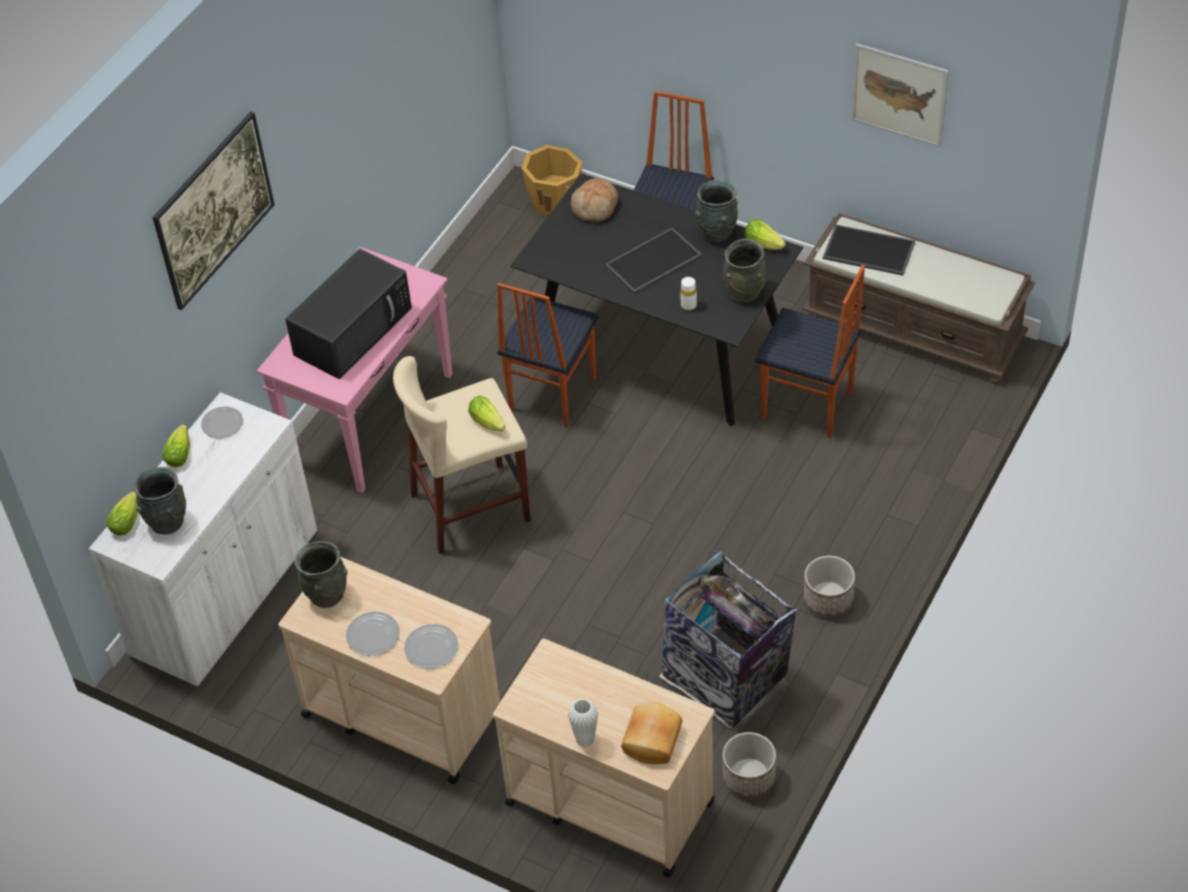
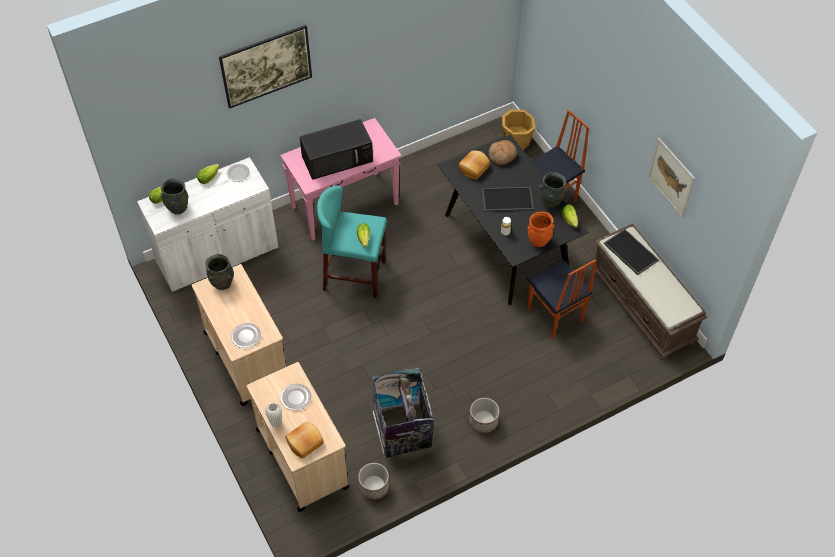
camera: 30 degrees right, 5 degrees up
plate [346,612,400,656] -> plate moved to [280,384,311,411]
beige stool [393,356,531,554] -> turquoise stool [317,186,387,298]
chair [497,283,599,428] -> none
grey vase [723,239,767,302] -> orange vase [527,212,554,247]
none -> bread [458,151,490,179]

